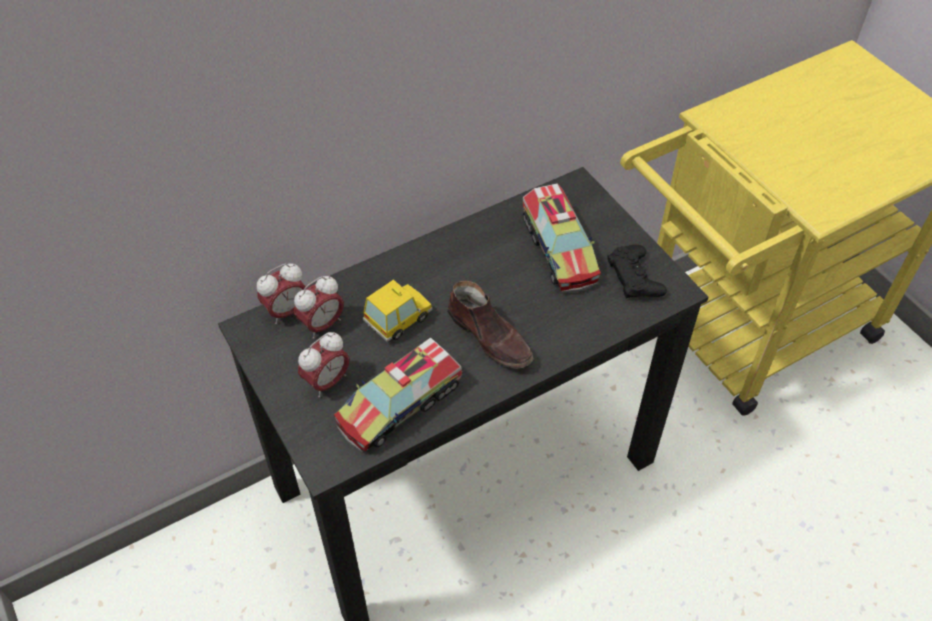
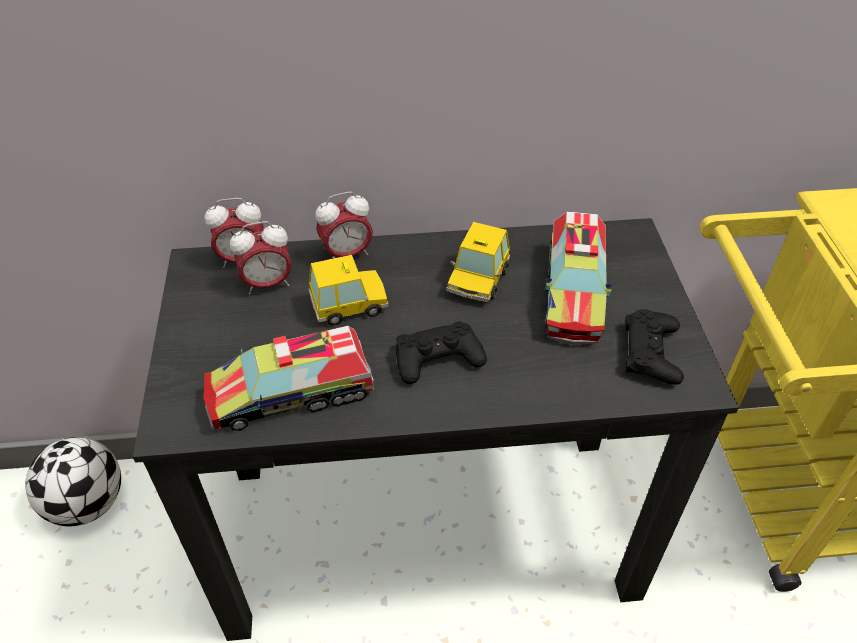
camera: 25 degrees right, 5 degrees down
alarm clock [298,332,349,397] -> alarm clock moved to [315,192,373,259]
brown shoe [447,281,533,369] -> black game controller [396,321,487,384]
none -> football [25,437,121,526]
none -> toy car [447,222,510,302]

